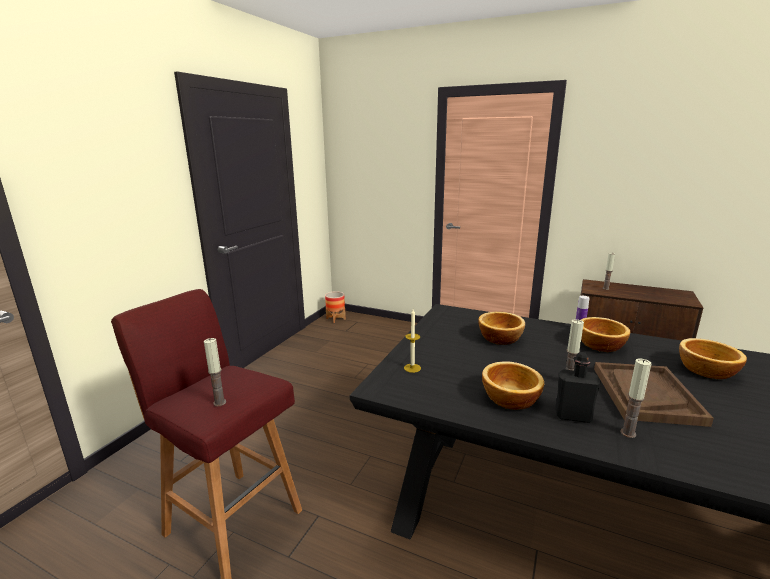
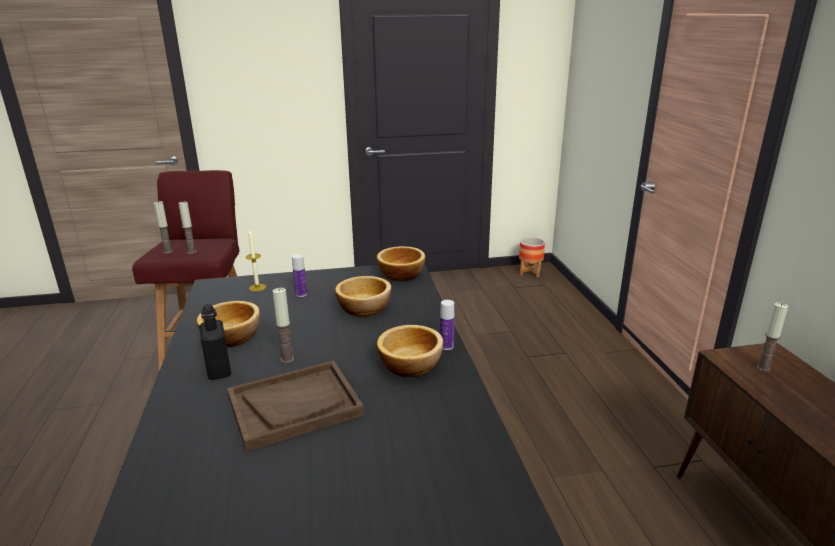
camera: 55 degrees right, 5 degrees up
candle [620,359,651,438] -> candle moved to [178,201,197,254]
bowl [679,338,747,379] -> bowl moved to [377,246,425,281]
none -> bottle [292,254,307,297]

